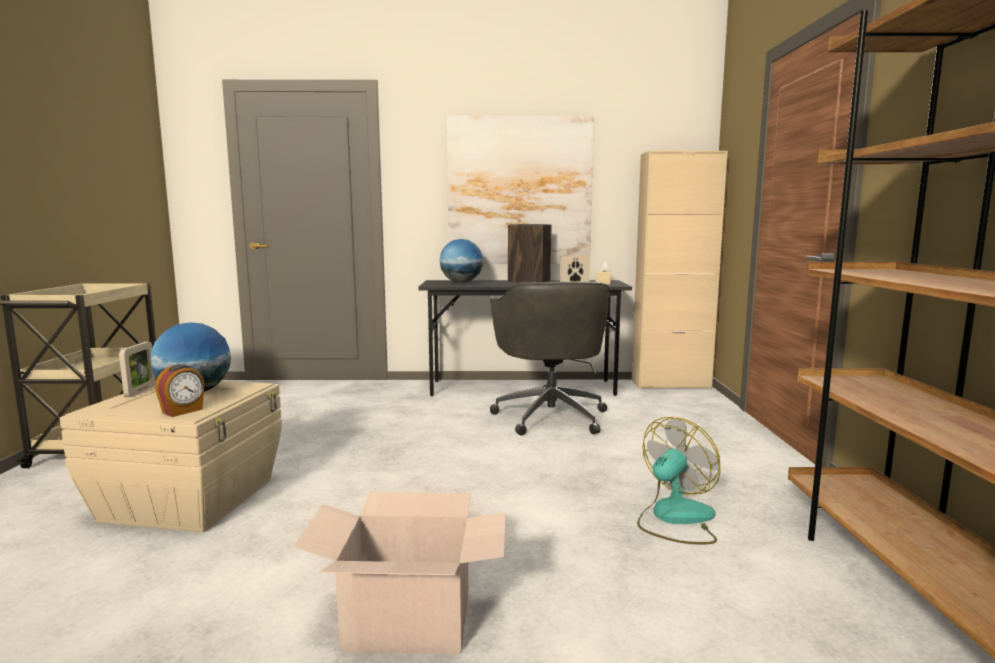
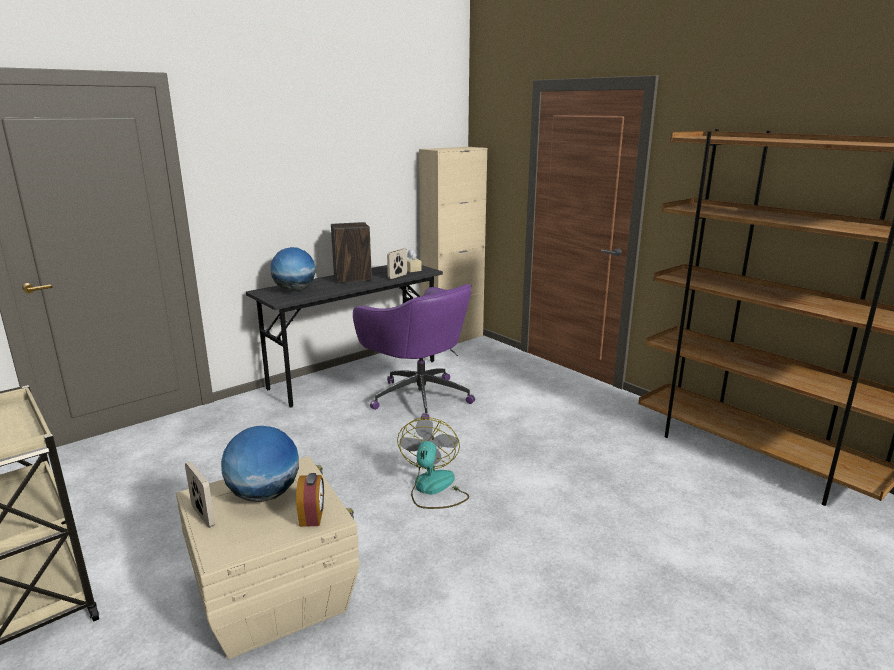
camera: 40 degrees left, 10 degrees up
cardboard box [293,492,506,654] -> none
picture [447,116,594,264] -> none
grey office chair [490,282,610,435] -> purple office chair [353,284,475,419]
fan [637,417,721,544] -> fan moved to [397,417,469,509]

